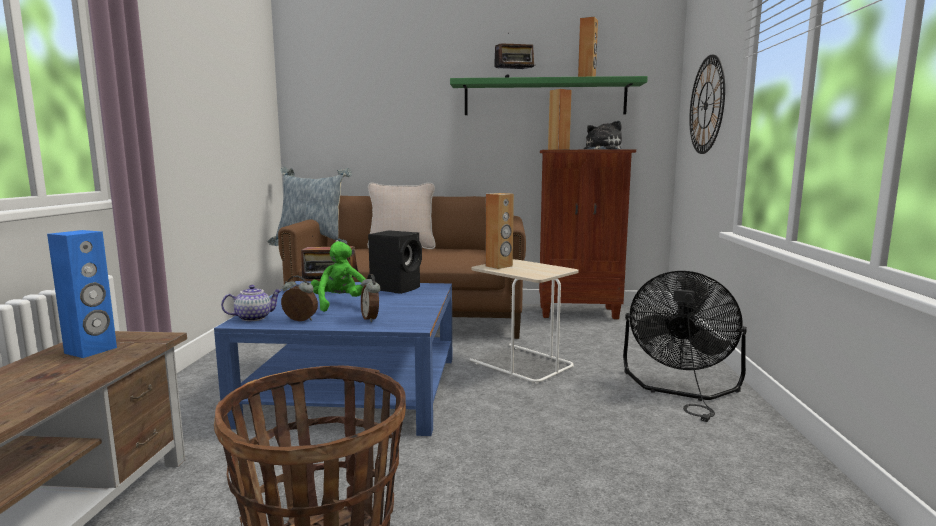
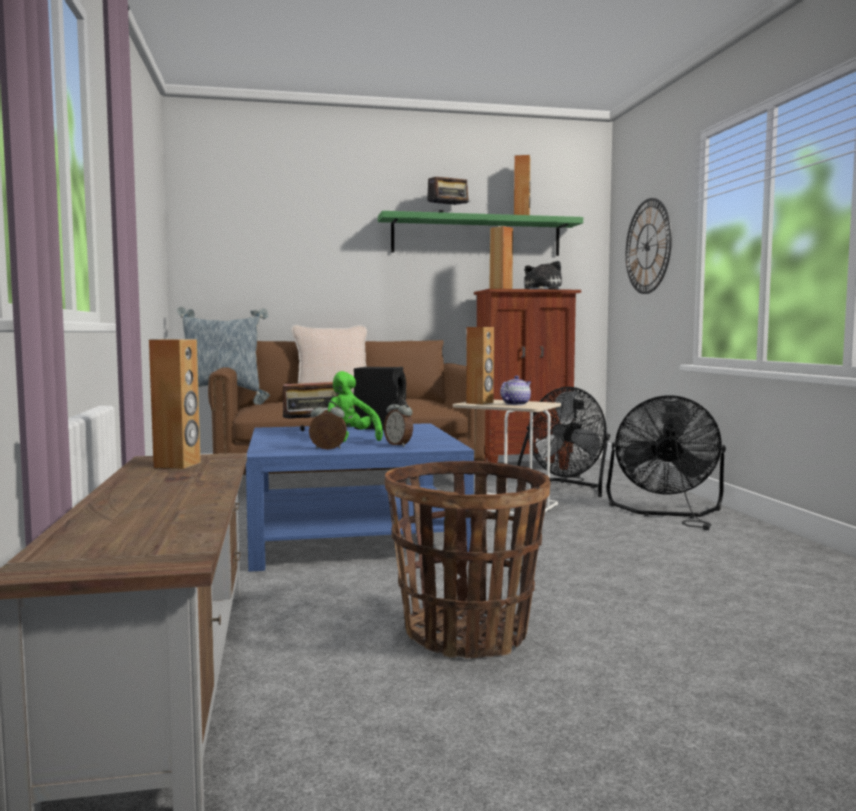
camera: 15 degrees left, 5 degrees down
blue speaker [47,230,117,358] -> brown speaker [149,339,201,469]
teapot [221,285,282,321] -> teapot moved to [500,376,531,405]
none -> black fan [517,387,610,497]

